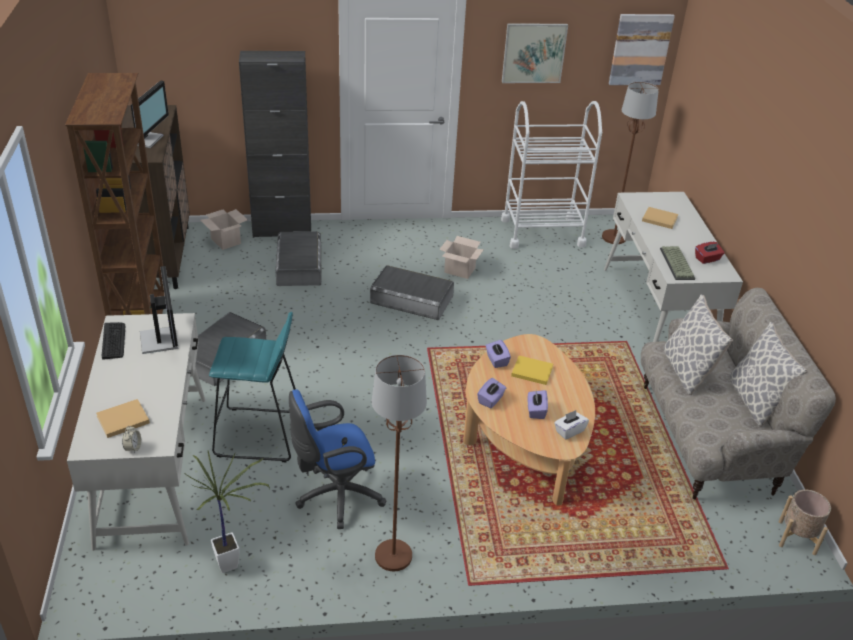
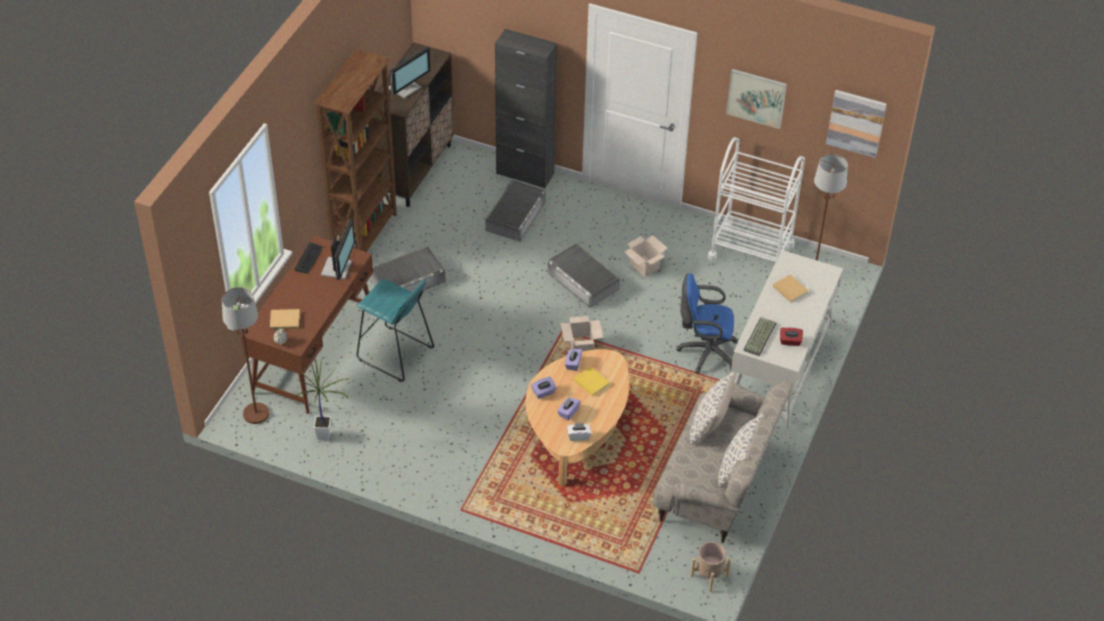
camera: 30 degrees right, 10 degrees up
white desk [67,313,206,551] -> brown desk [241,236,373,414]
cardboard box [200,209,248,250] -> cardboard box moved to [561,316,603,351]
blue office chair [289,389,386,529] -> blue office chair moved to [676,273,738,374]
brown floor lamp [372,355,427,571] -> brown floor lamp moved to [222,287,269,424]

